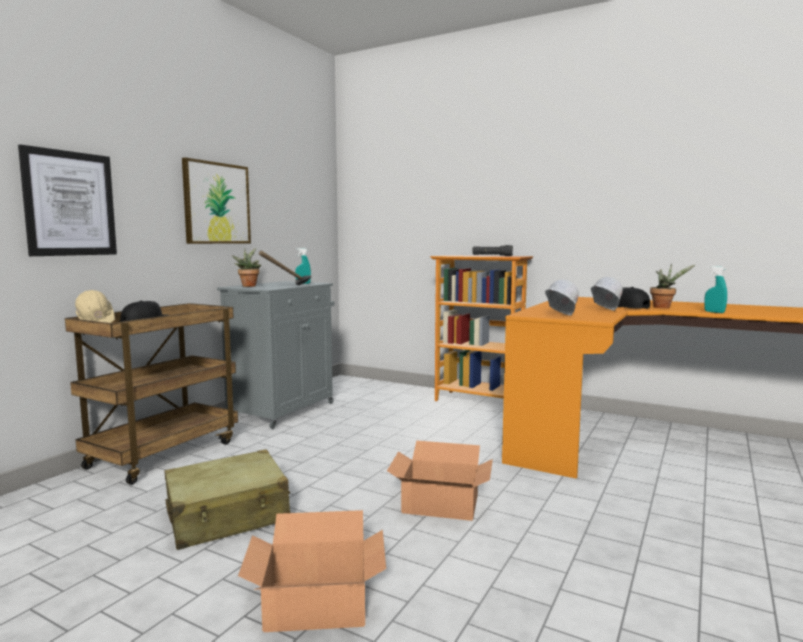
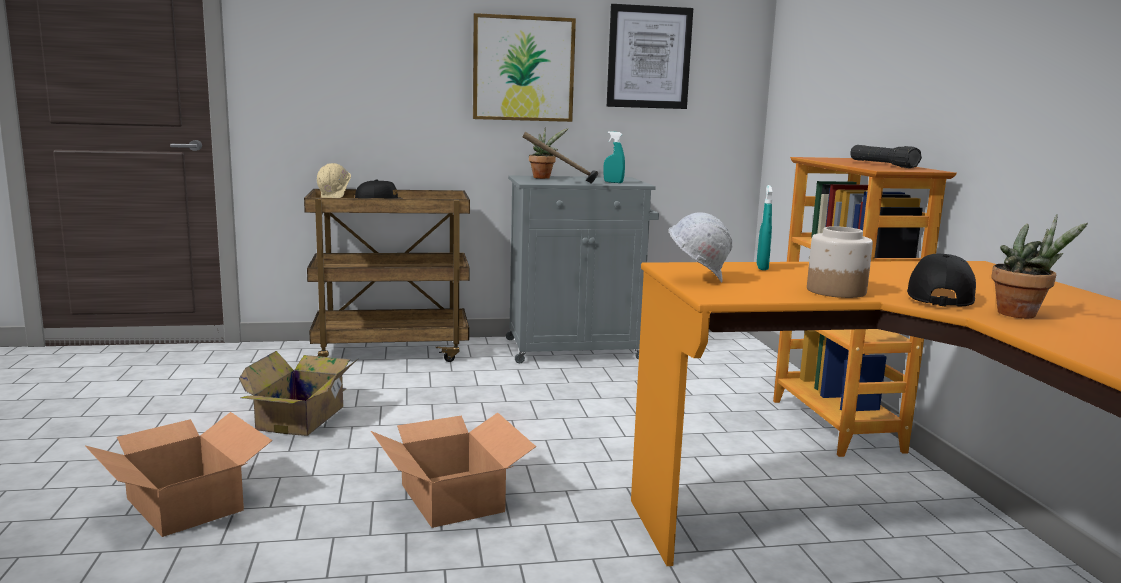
camera: 50 degrees right, 5 degrees up
picture [18,144,117,256] -> picture moved to [607,4,693,109]
beige suitcase [164,449,290,550] -> cardboard box [239,351,359,436]
white hard hat [591,277,623,311] -> jar [807,226,873,298]
turquoise spray bottle [704,266,727,313] -> turquoise spray bottle moved to [757,185,773,270]

